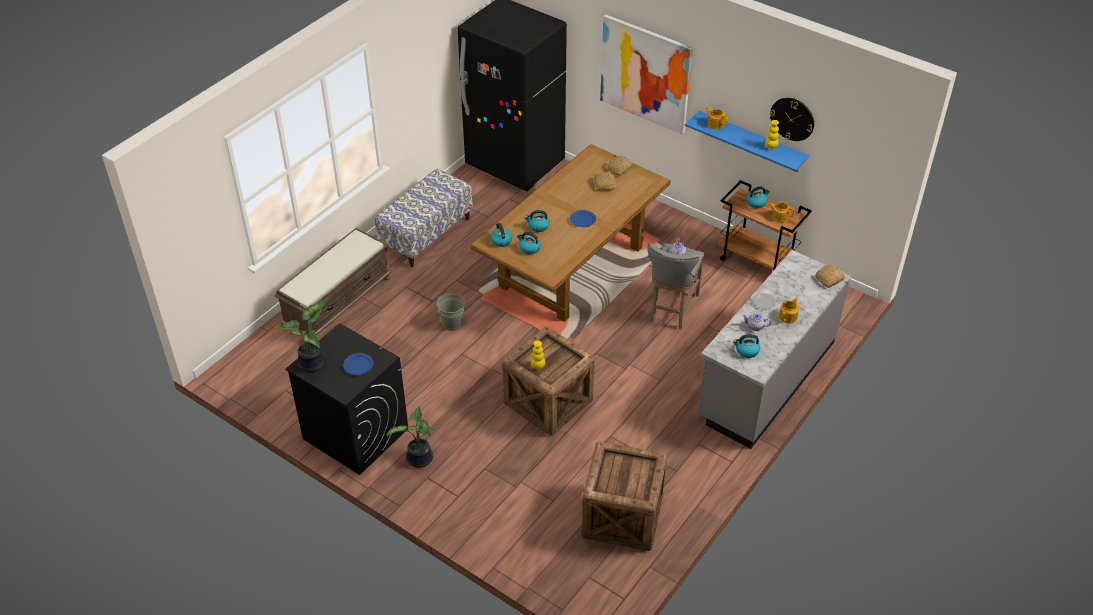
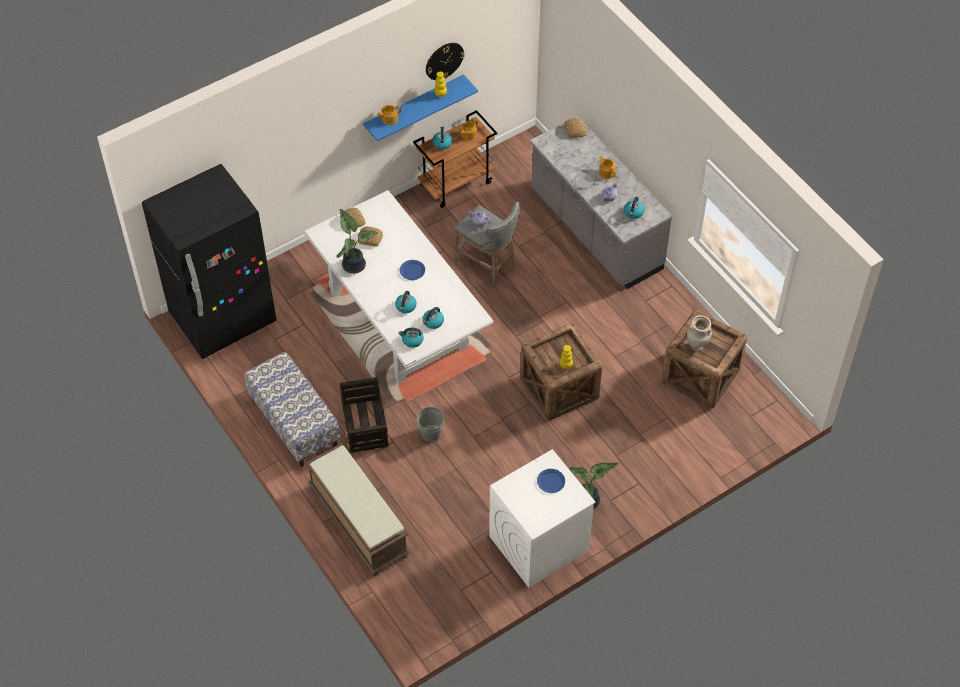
camera: 70 degrees left, 10 degrees up
potted plant [278,298,329,372] -> potted plant moved to [337,209,378,274]
black washing machine [285,323,408,475] -> white washing machine [489,449,596,588]
brown dining table [470,144,671,322] -> white dining table [304,190,493,383]
picture [600,15,693,135] -> none
none -> crate [340,377,389,453]
none -> beige vase [687,315,712,351]

